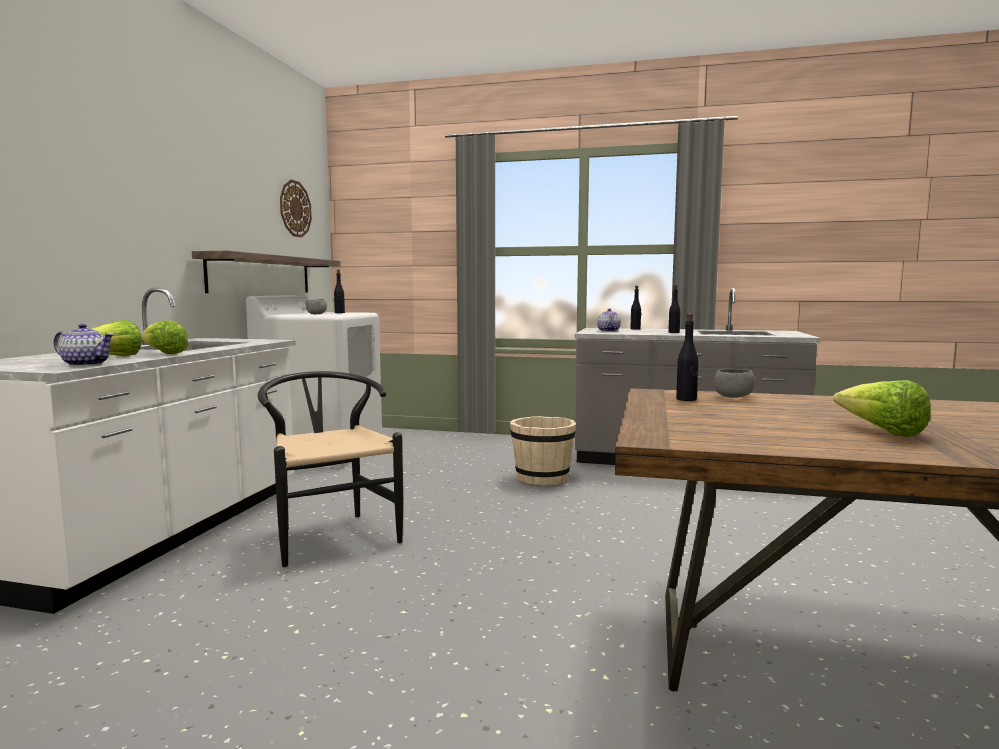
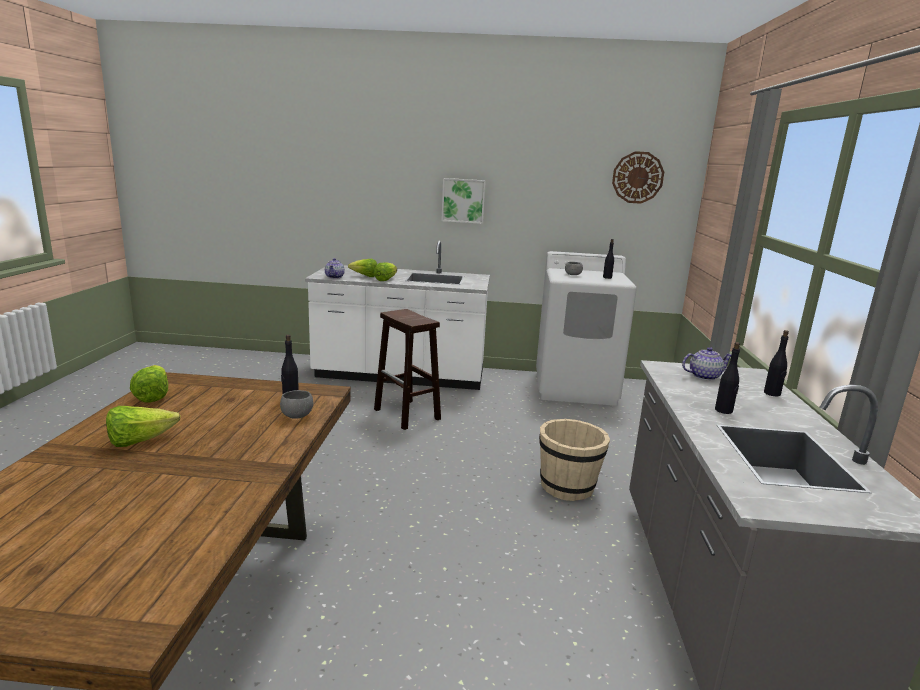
camera: 80 degrees right, 10 degrees up
shelf [192,251,341,293] -> none
black chair [258,371,403,567] -> brown stool [374,309,441,430]
none -> lettuce [130,365,169,403]
none -> picture [441,178,486,224]

